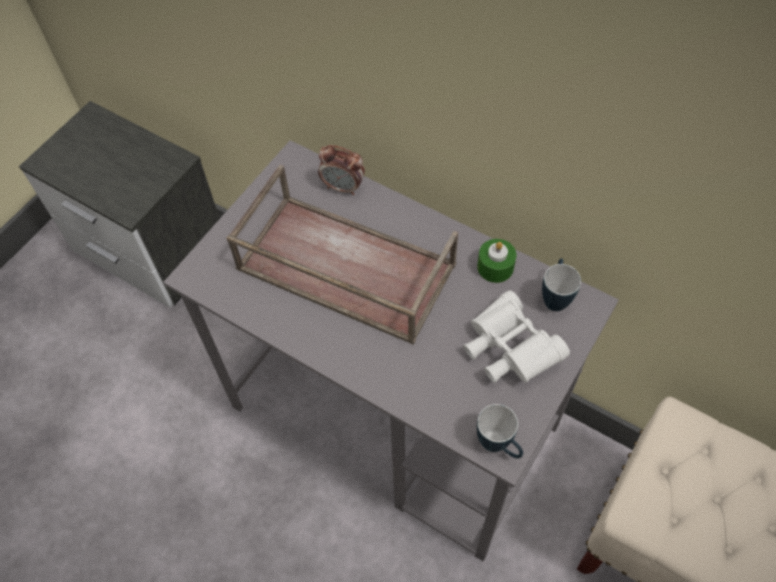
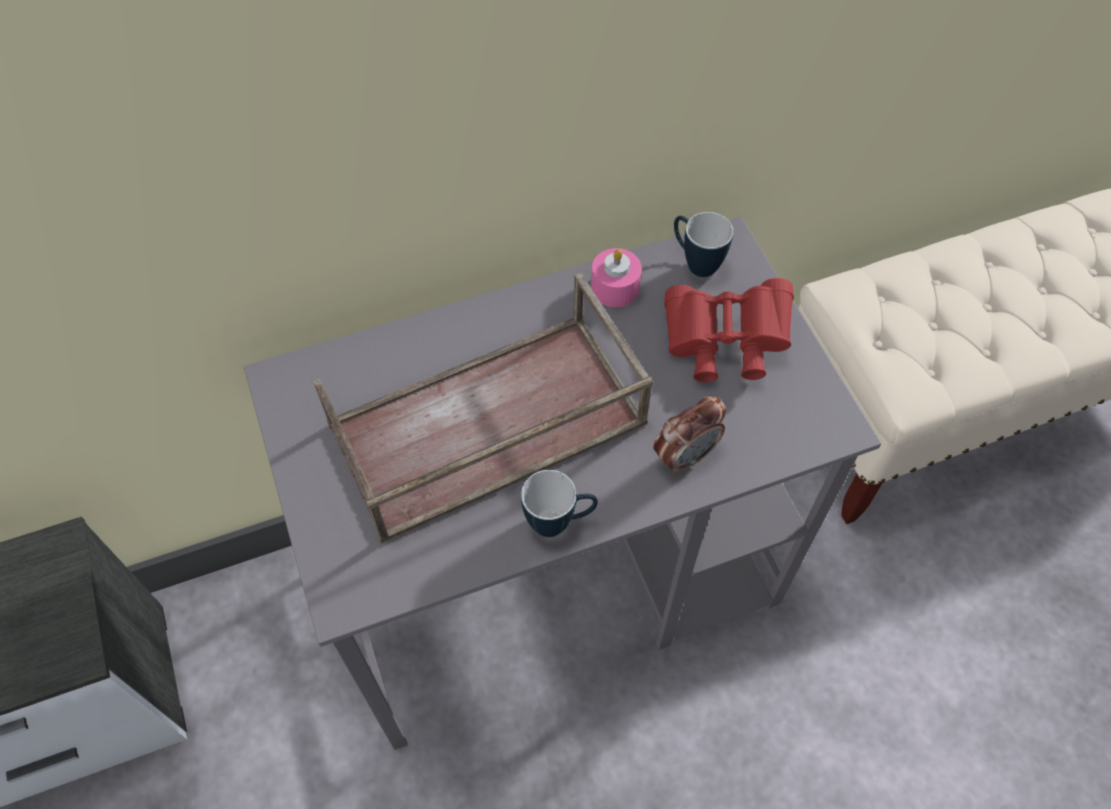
camera: 55 degrees left, 0 degrees up
alarm clock [318,145,365,195] -> alarm clock moved to [653,396,726,475]
white binoculars [463,290,570,383] -> red binoculars [664,278,794,382]
green candle [477,239,516,283] -> pink candle [591,248,642,307]
mug [477,404,523,458] -> mug moved to [521,470,598,537]

